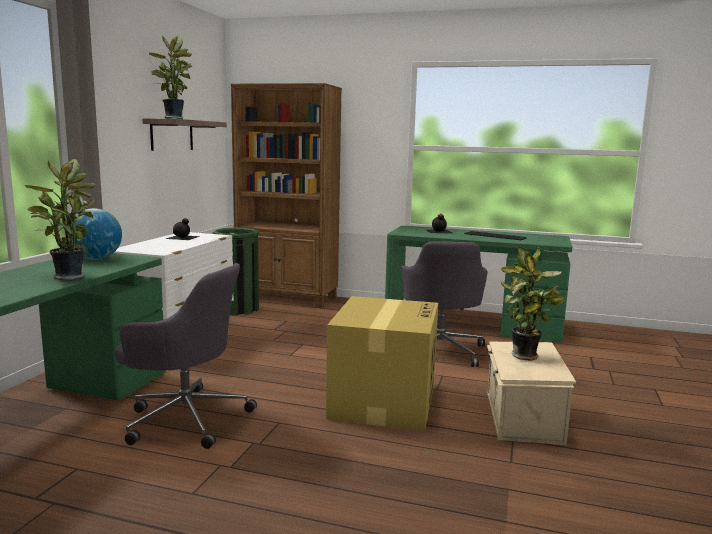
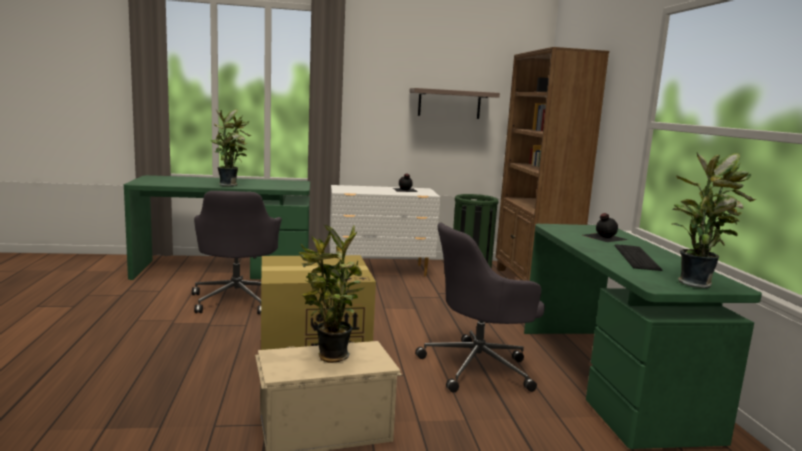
camera: 65 degrees right, 0 degrees up
globe [68,208,122,260] -> none
potted plant [149,35,192,119] -> potted plant moved to [672,153,757,288]

